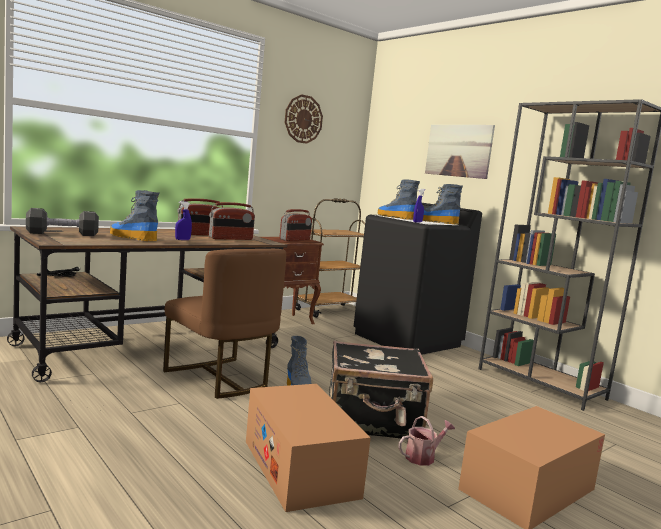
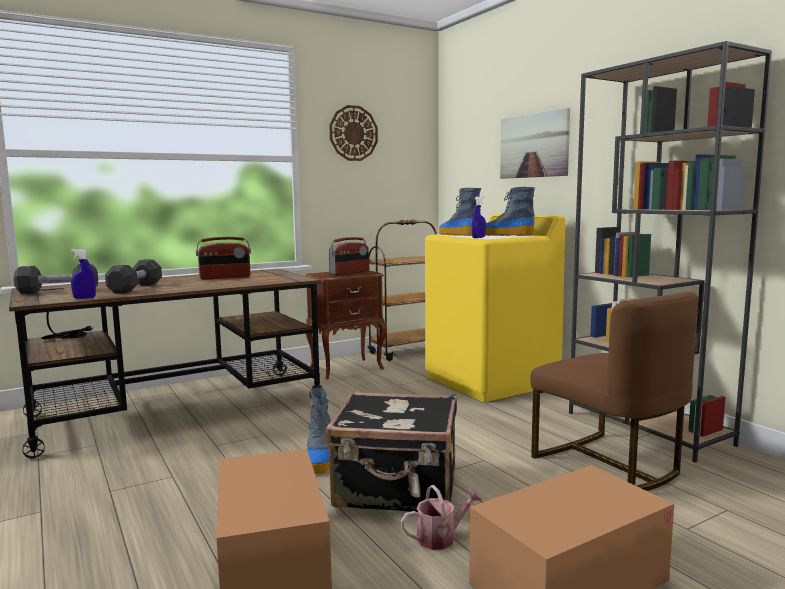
camera: 10 degrees right, 0 degrees up
boot [110,190,159,241] -> black dumbbell [105,260,162,293]
brown chair [163,249,286,399] -> brown chair moved to [530,291,698,491]
blue spray bottle [175,201,192,240] -> blue spray bottle moved to [71,249,96,299]
radio [209,202,255,240] -> none
black washing machine [353,203,482,355] -> yellow washing machine [425,214,565,402]

